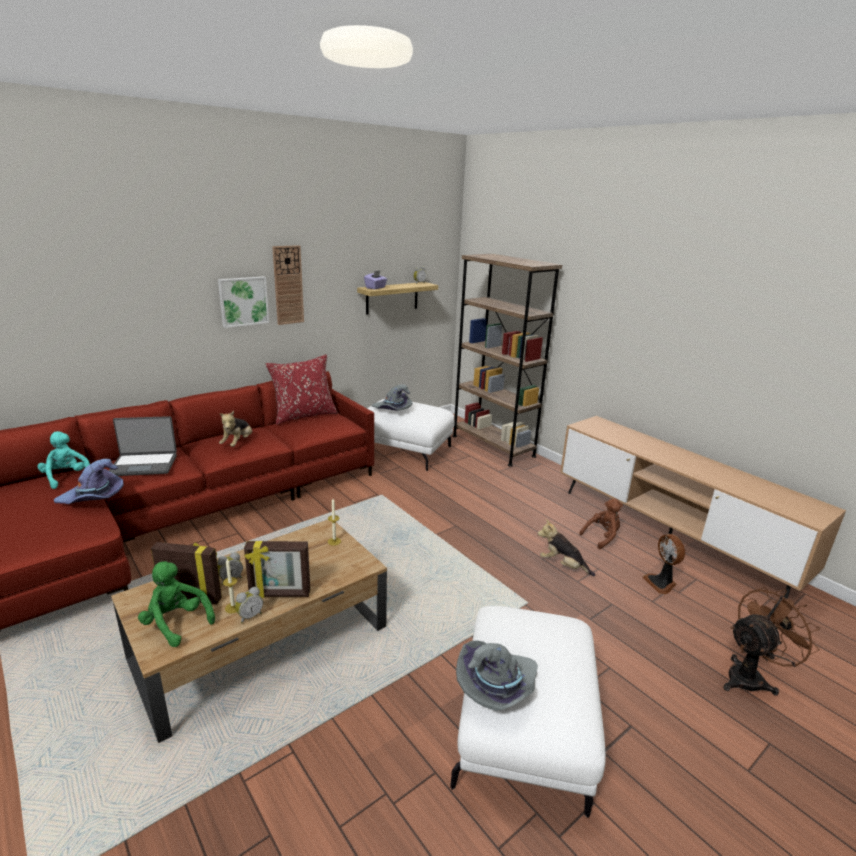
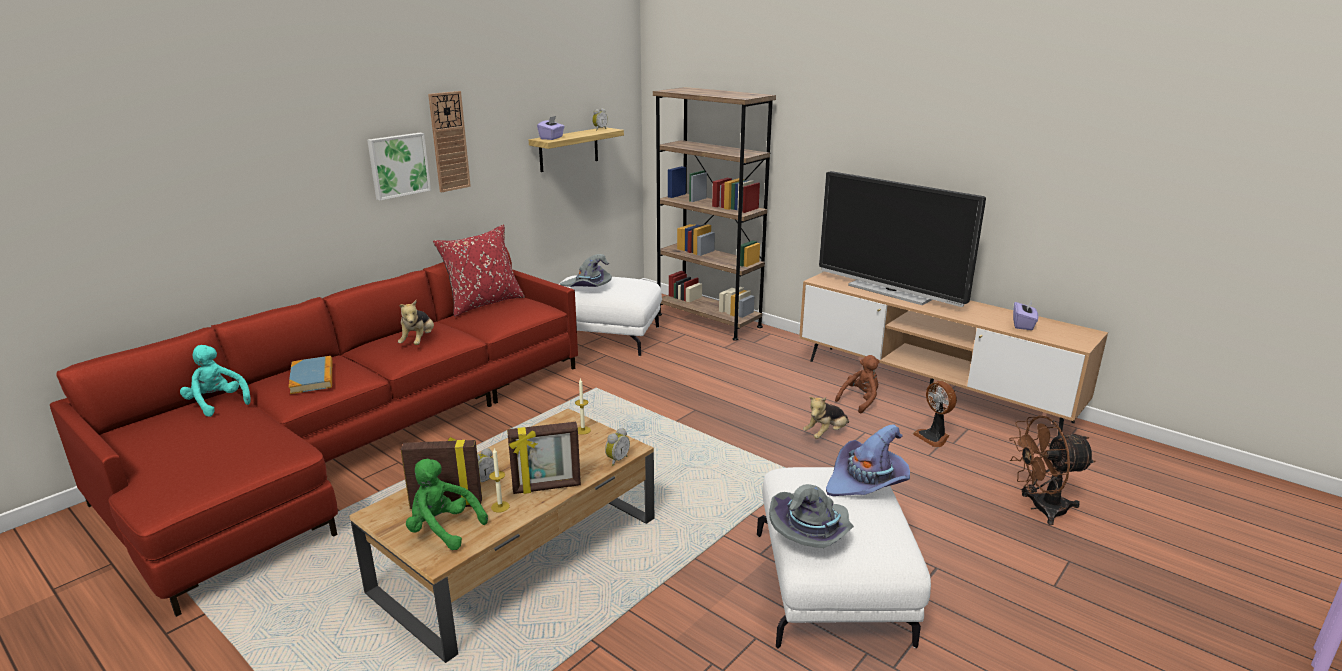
camera: 10 degrees left, 0 degrees up
purple hat [54,459,124,504] -> purple hat moved to [826,424,910,496]
laptop [109,416,177,476] -> book [289,356,332,394]
alarm clock [235,587,263,623] -> alarm clock moved to [605,428,630,466]
plush toy [538,519,595,576] -> plush toy turned 60 degrees counterclockwise [803,397,849,439]
brown fan [723,587,821,696] -> brown fan turned 150 degrees counterclockwise [1009,416,1096,525]
none -> television [819,171,986,307]
none -> purple tissue box [1013,300,1038,330]

